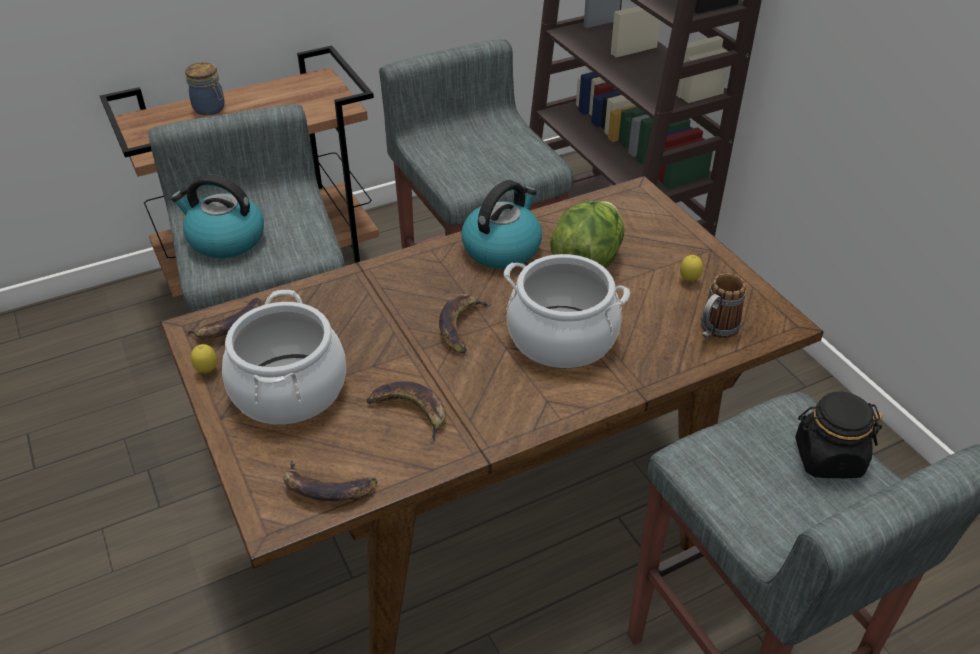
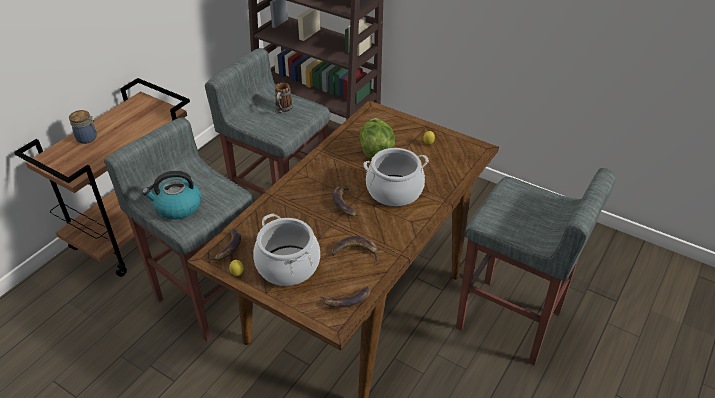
camera: 30 degrees left, 0 degrees up
kettle [461,180,542,269] -> none
mug [701,273,746,339] -> mug moved to [275,83,293,113]
black jar [795,392,882,478] -> none

